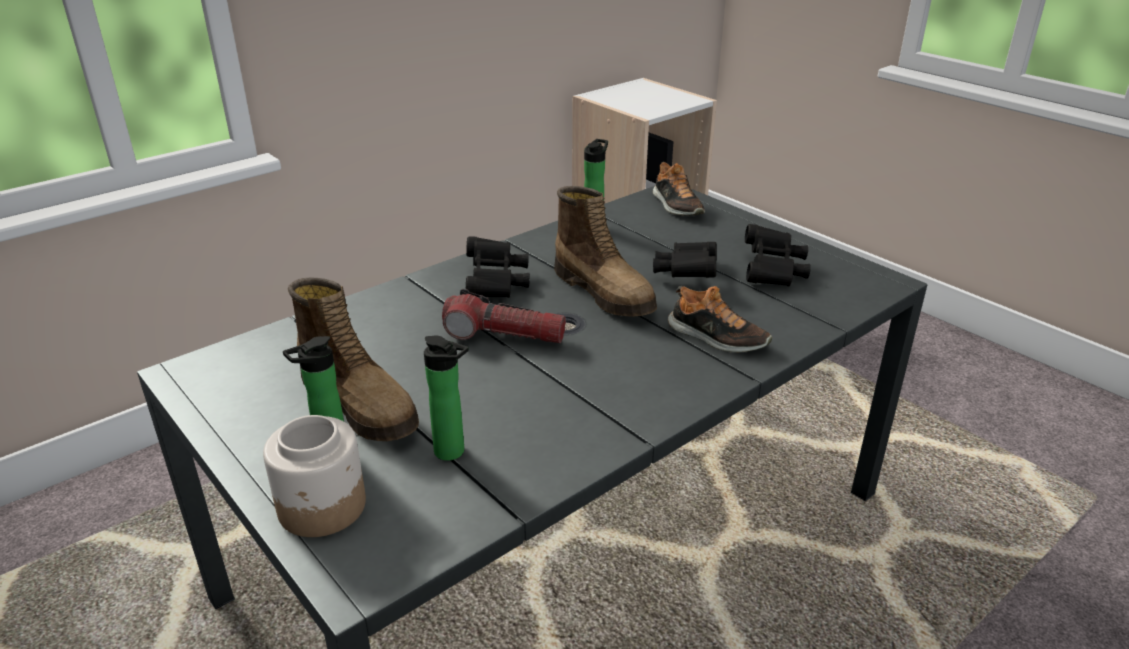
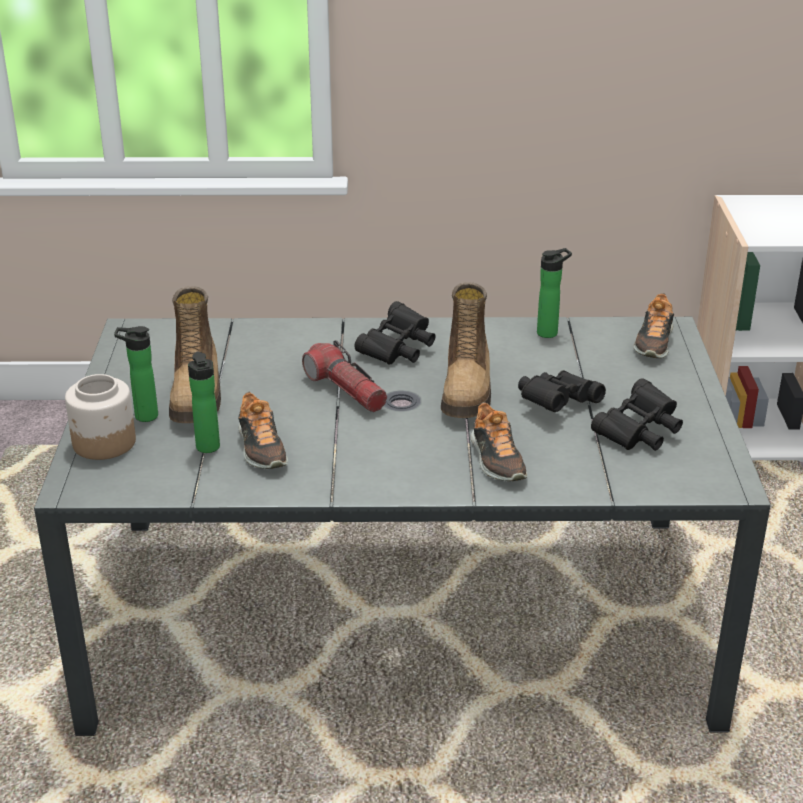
camera: 40 degrees right, 0 degrees up
none -> shoe [238,392,288,469]

